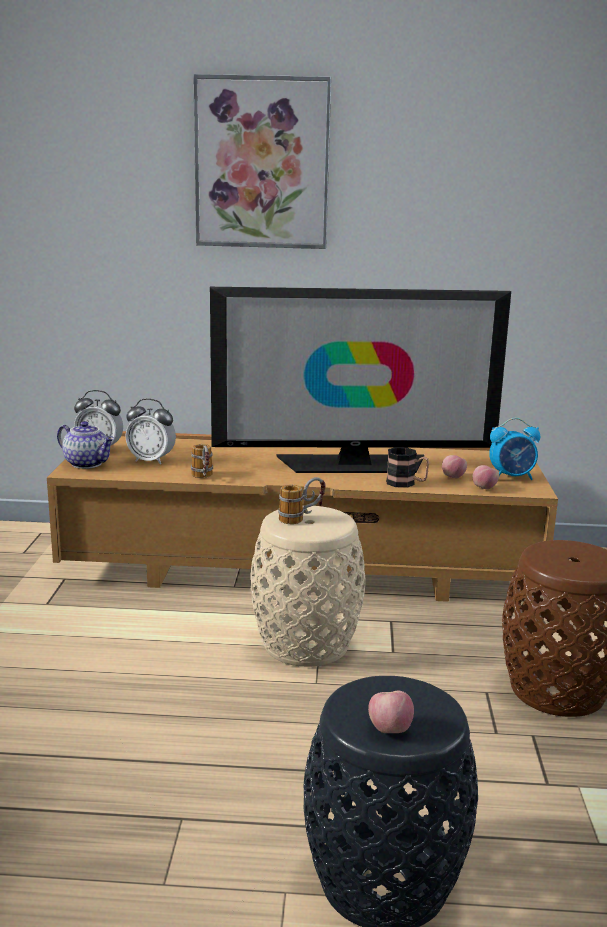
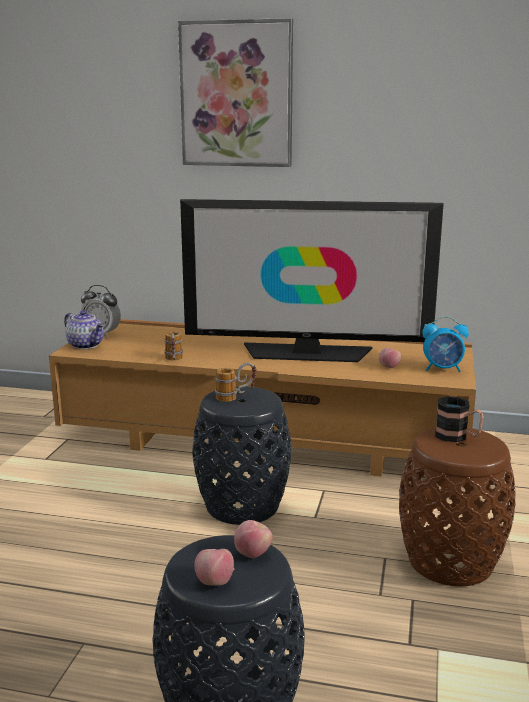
camera: 10 degrees right, 0 degrees up
alarm clock [125,399,176,465] -> none
beige stool [250,506,365,667] -> black stool [192,387,291,525]
mug [386,447,429,488] -> mug moved to [435,396,484,442]
apple [473,465,499,490] -> apple moved to [234,520,273,558]

